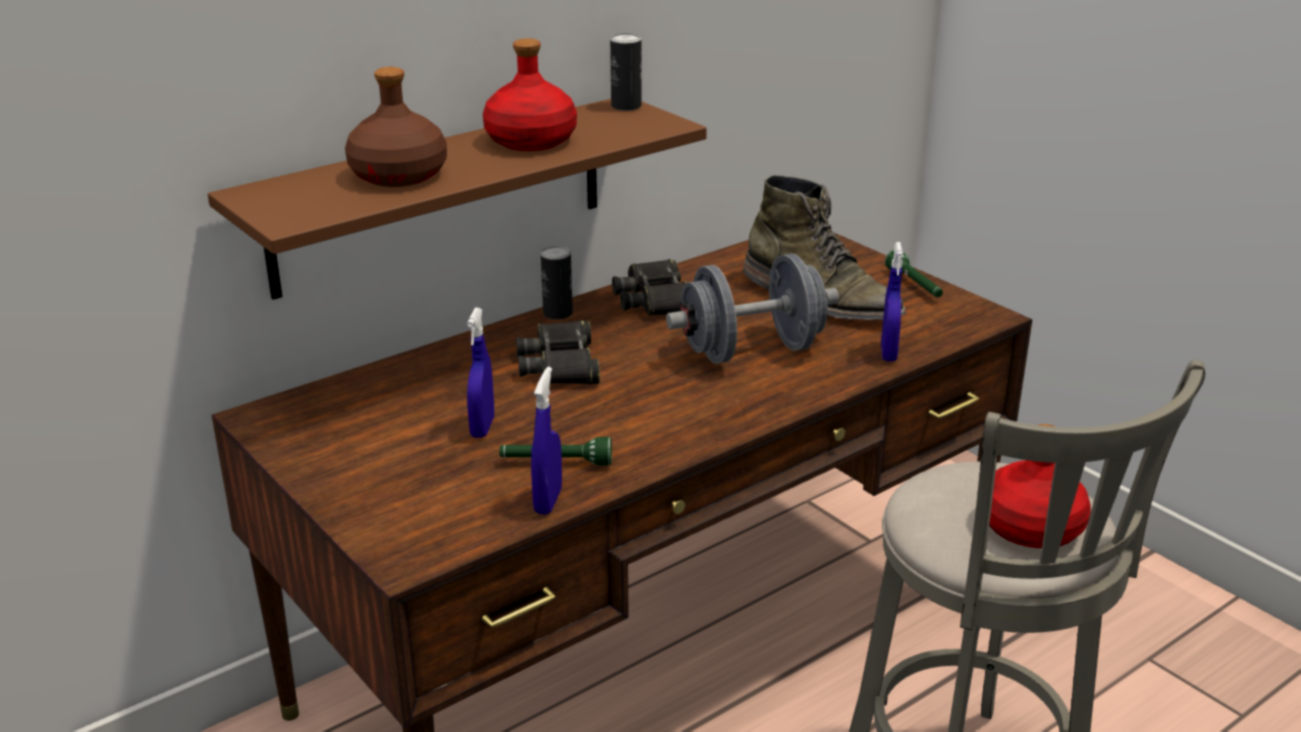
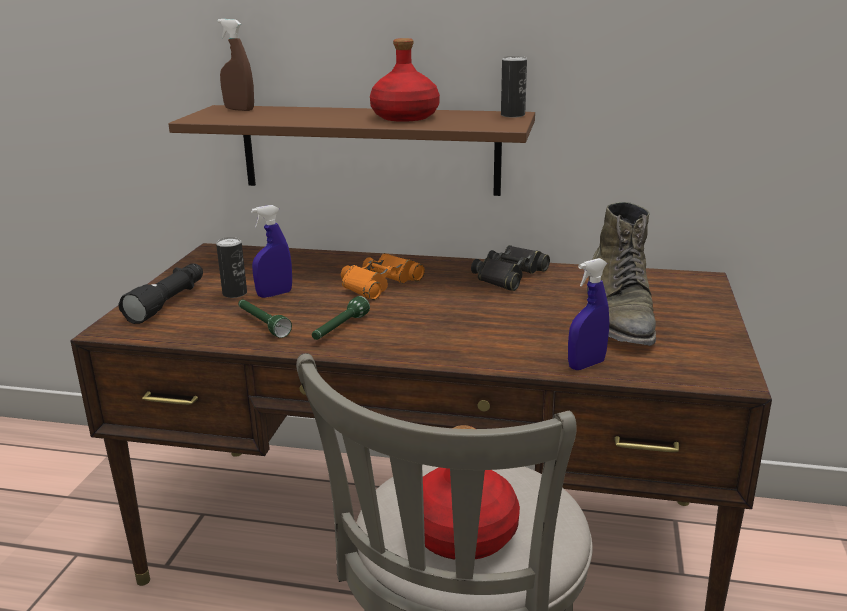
camera: 50 degrees right, 5 degrees down
brown bottle [345,67,447,187] -> none
black binoculars [516,320,600,384] -> orange binoculars [341,253,425,300]
blue spray bottle [531,367,562,515] -> none
can [541,246,573,320] -> can moved to [216,237,247,298]
grey dumbbell [666,254,839,364] -> none
green flashlight [885,250,943,297] -> green flashlight moved to [312,296,370,340]
none -> black flashlight [119,263,203,324]
none -> brown spray bottle [218,19,254,111]

